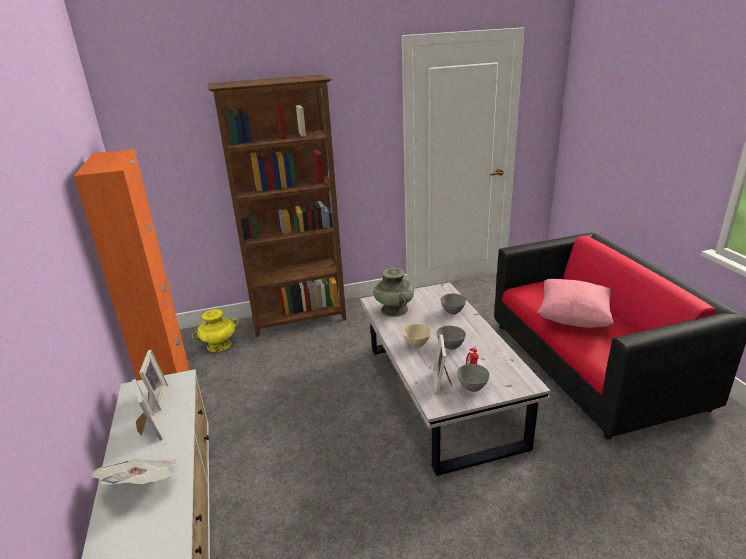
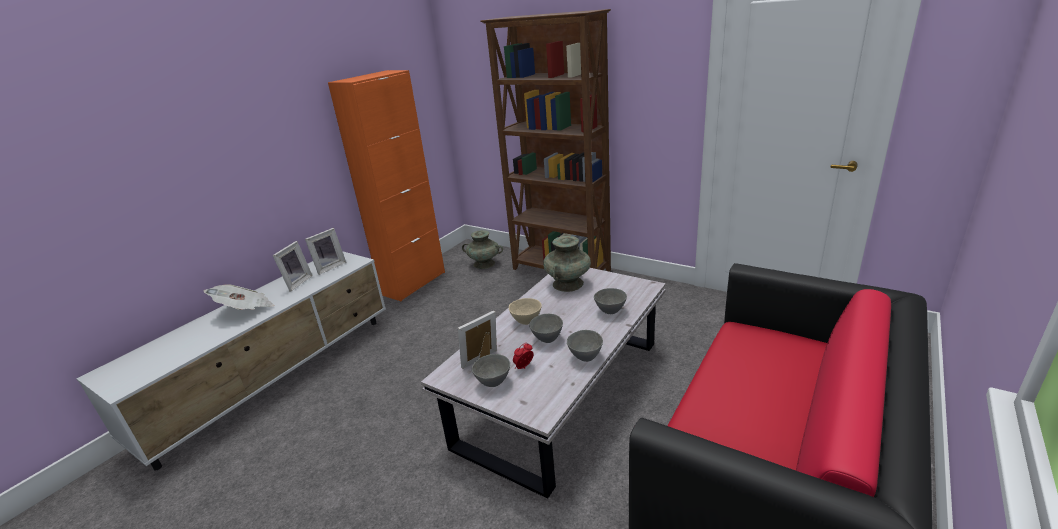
camera: 50 degrees right, 0 degrees up
yellow vase [193,309,239,352] -> turquoise vase [462,230,503,269]
pink pillow [537,279,614,328] -> none
none -> grey bowl [567,330,603,362]

